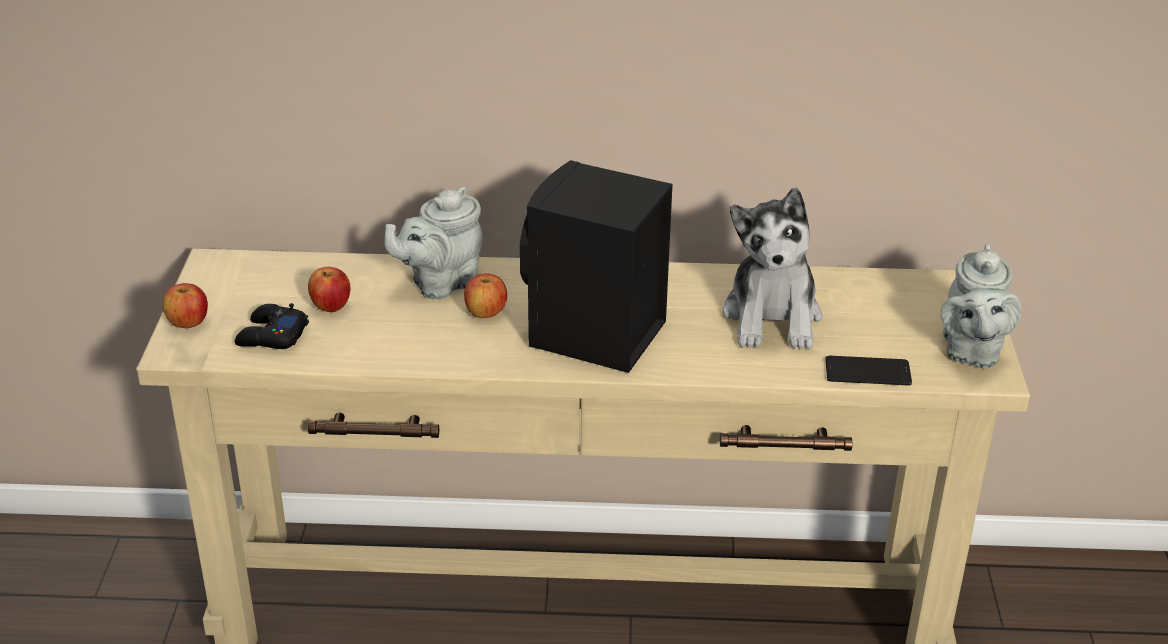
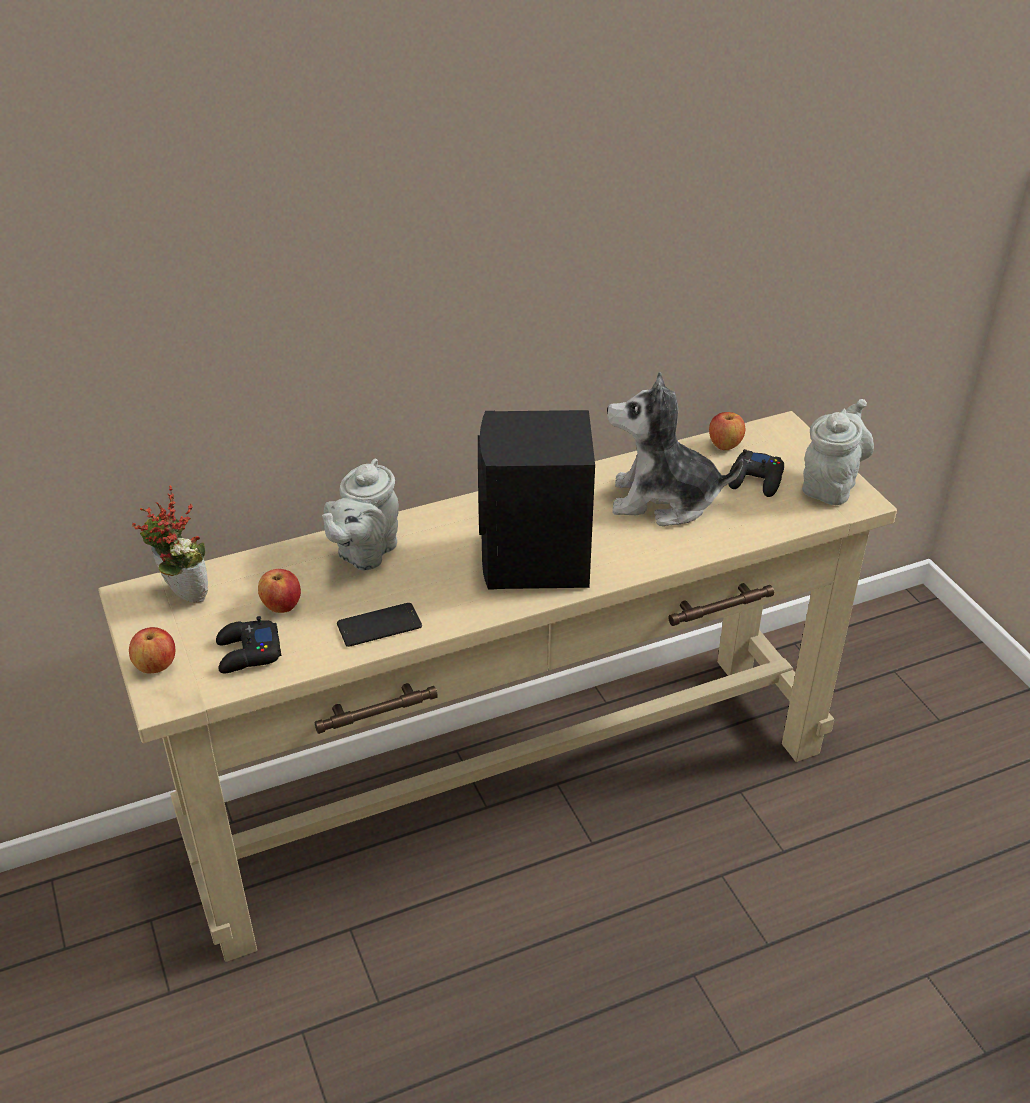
camera: 25 degrees left, 5 degrees up
apple [464,273,507,318] -> apple moved to [709,412,745,450]
plush toy [722,187,822,349] -> plush toy turned 120 degrees clockwise [607,372,743,526]
phone [825,356,912,385] -> phone moved to [337,603,422,647]
grey teapot [940,244,1021,368] -> grey teapot turned 135 degrees counterclockwise [802,399,874,505]
none -> potted plant [132,485,208,603]
none -> black game controller [729,449,784,497]

